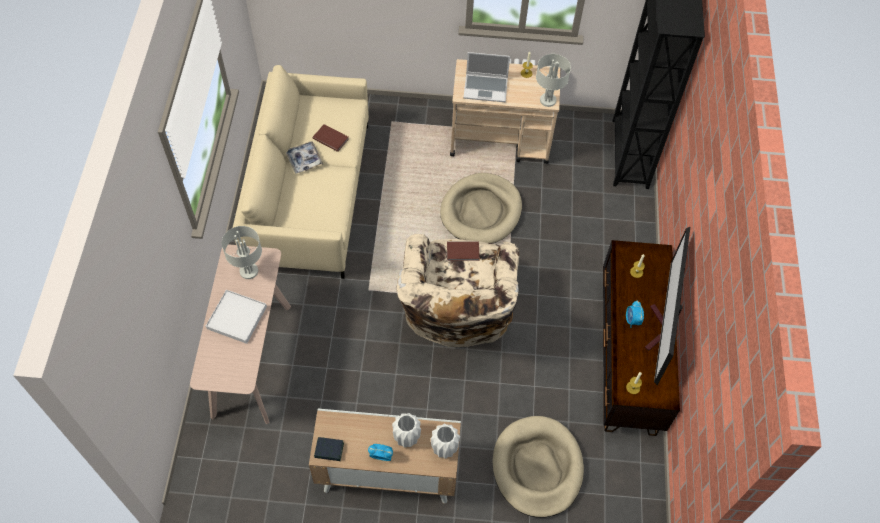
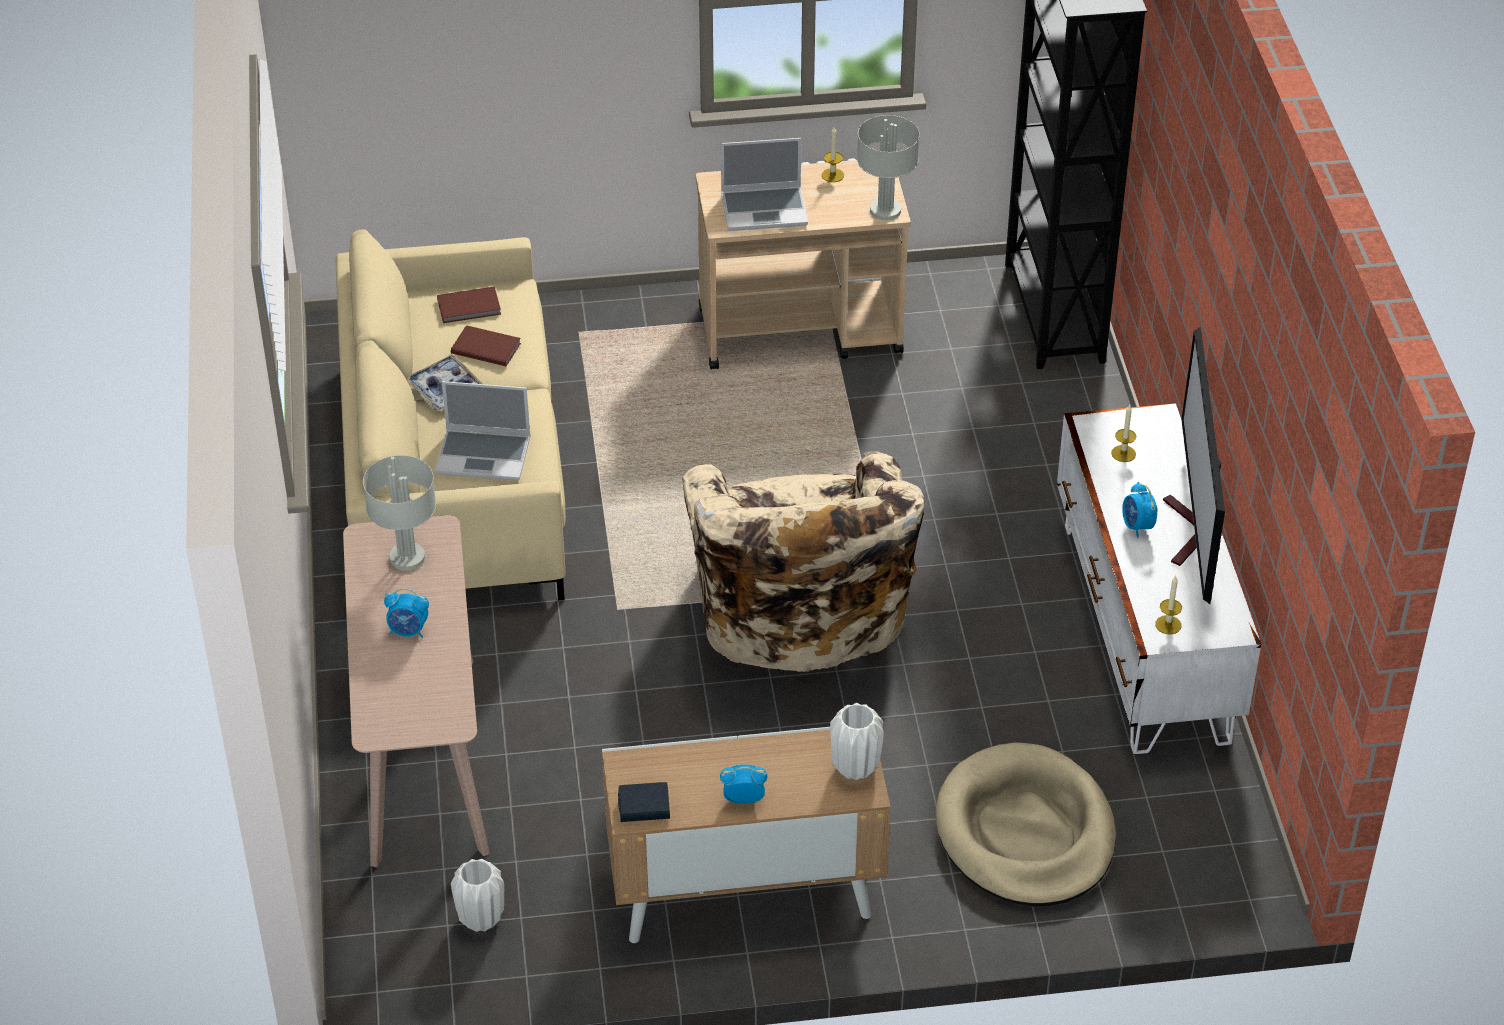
camera: 10 degrees left, 15 degrees down
white tray [206,290,267,344] -> alarm clock [384,588,429,638]
white vase [392,413,421,448] -> white vase moved to [451,859,504,932]
beige dog bed [440,173,522,243] -> none
brown book [447,241,480,261] -> brown book moved to [437,286,501,323]
brown tv stand [603,240,680,436] -> white tv stand [1057,403,1261,754]
none -> laptop [435,381,531,480]

